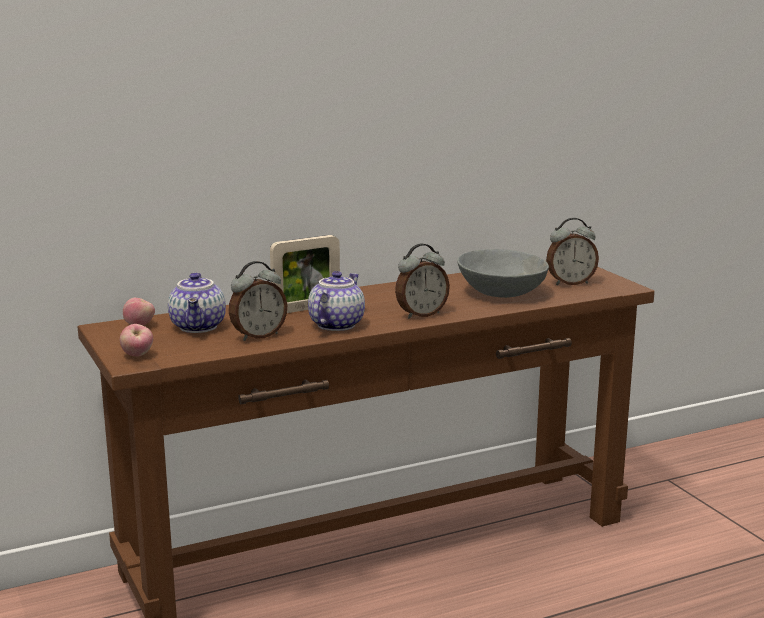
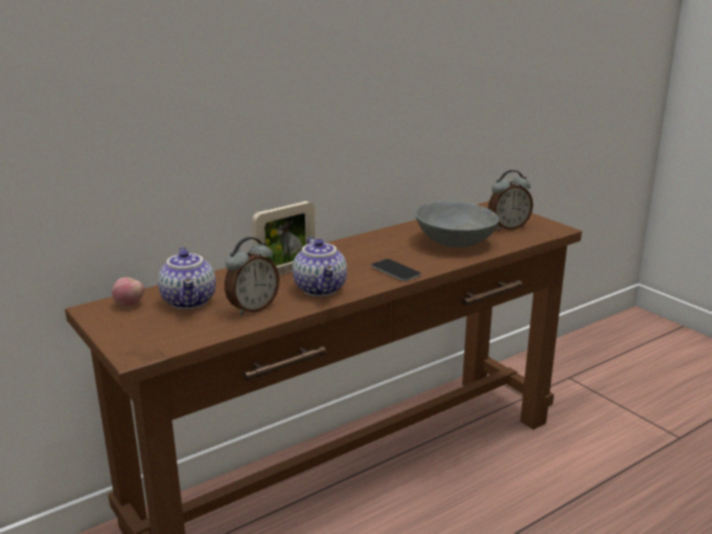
camera: 10 degrees left, 5 degrees up
apple [120,324,153,357] -> none
teapot [308,271,365,331] -> teapot turned 150 degrees clockwise [292,237,347,296]
alarm clock [395,244,450,319] -> phone [371,259,421,281]

